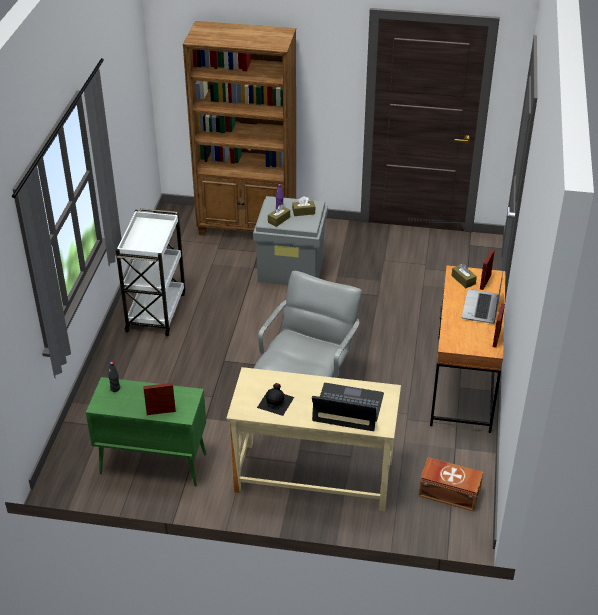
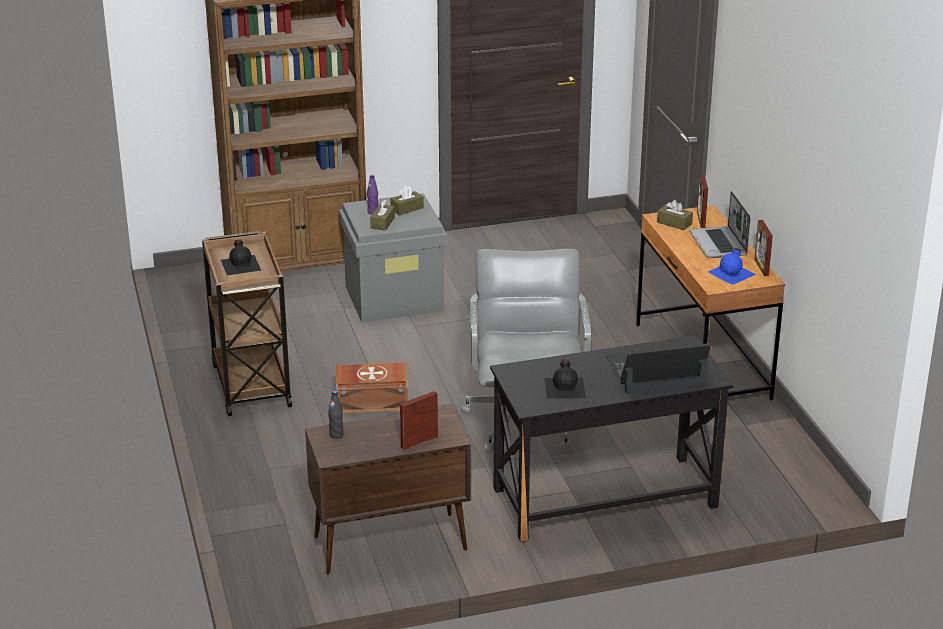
camera: 25 degrees left, 10 degrees down
green cabinet [86,377,206,487] -> brown cabinet [305,406,471,575]
white cart [116,208,185,336] -> brown cart [202,231,292,416]
beige desk [226,367,401,511] -> black desk [490,335,734,542]
brown storage box [419,457,483,511] -> brown storage box moved to [336,362,408,414]
none -> black bottle [221,239,261,275]
none -> blue bottle [708,248,756,285]

